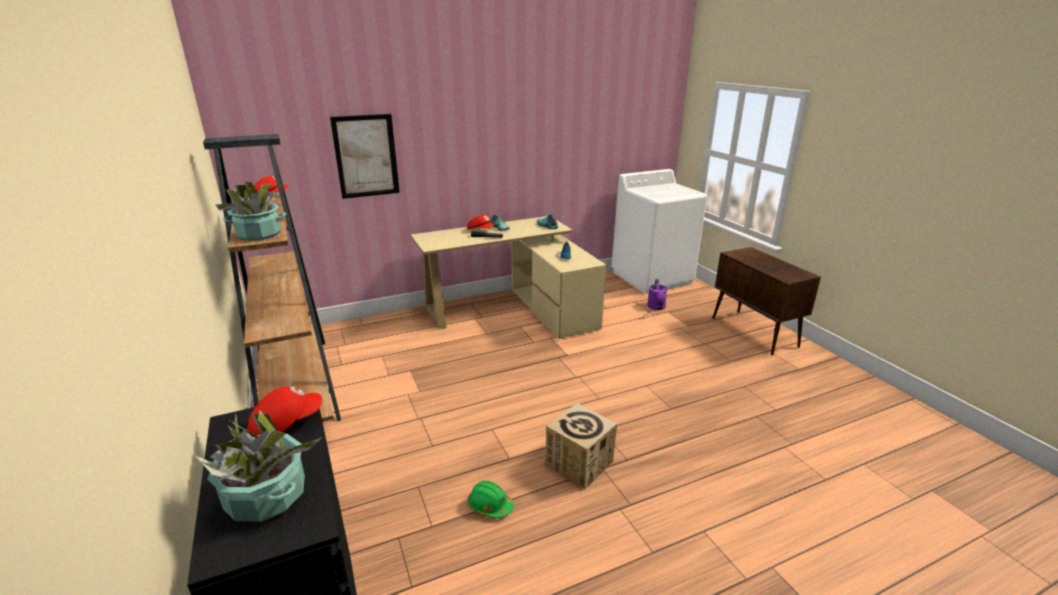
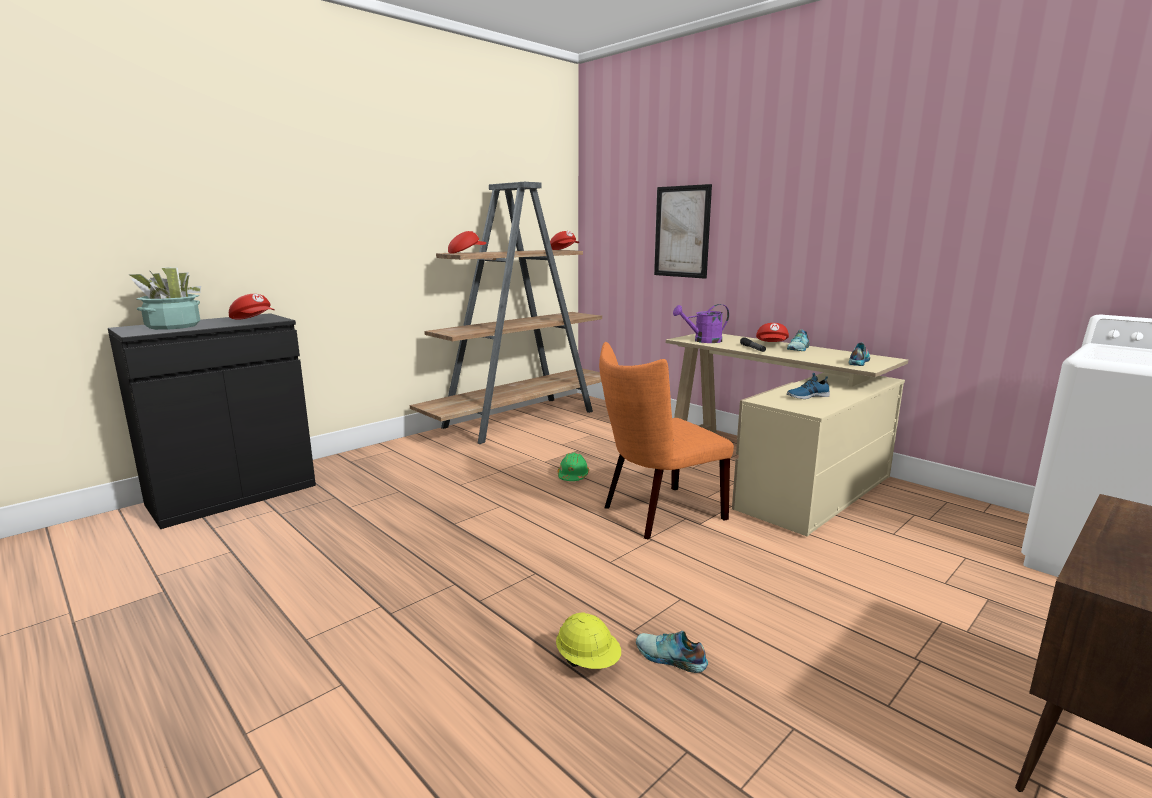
camera: 70 degrees right, 10 degrees down
potted plant [215,182,286,241] -> red cap [448,231,486,254]
green hard hat [468,481,514,518] -> green hard hat moved to [557,452,589,481]
cardboard box [545,403,618,489] -> none
purple watering can [647,279,667,310] -> purple watering can moved to [673,304,729,343]
none -> yellow hard hat [556,612,621,669]
none -> orange chair [599,342,734,539]
none -> shoe [636,631,708,673]

